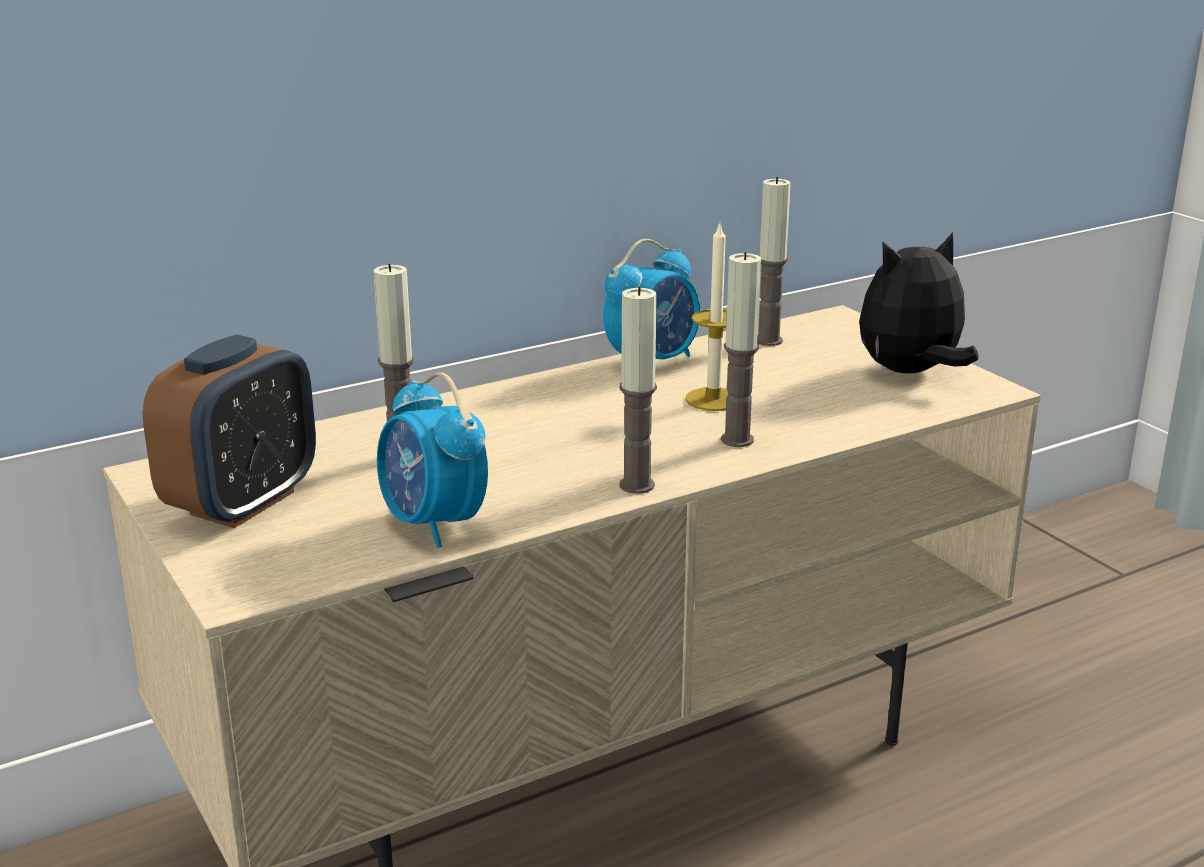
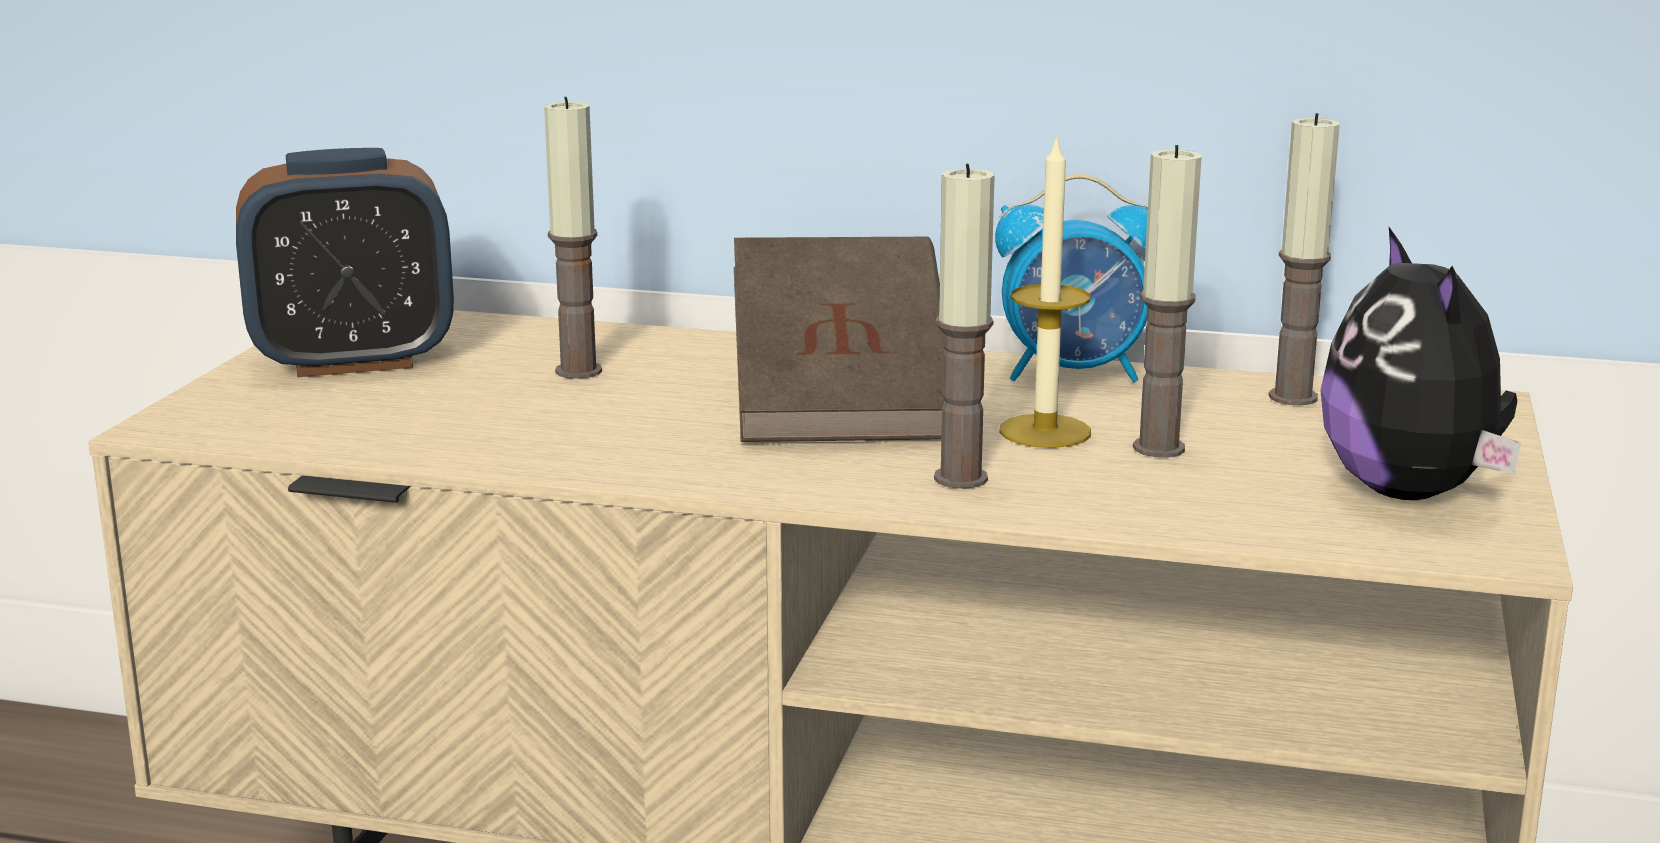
camera: 45 degrees right, 5 degrees down
alarm clock [377,372,488,548] -> none
candle [619,287,657,494] -> candle moved to [1133,145,1202,457]
plush toy [859,232,979,373] -> plush toy turned 120 degrees counterclockwise [1320,227,1521,500]
none -> brown book [734,237,945,442]

